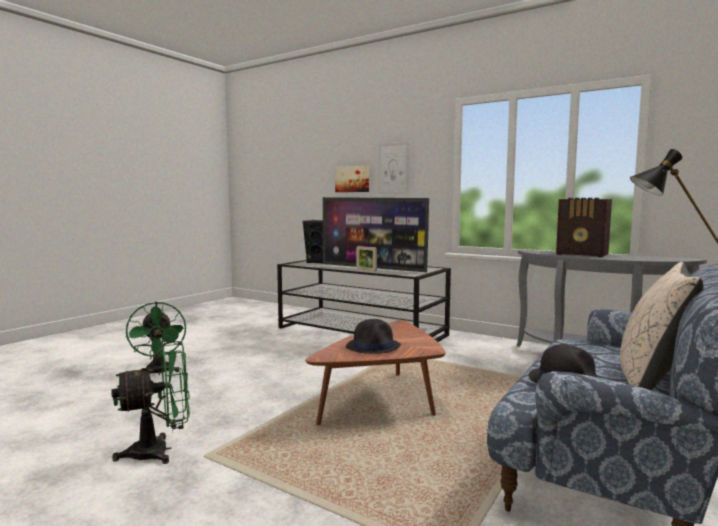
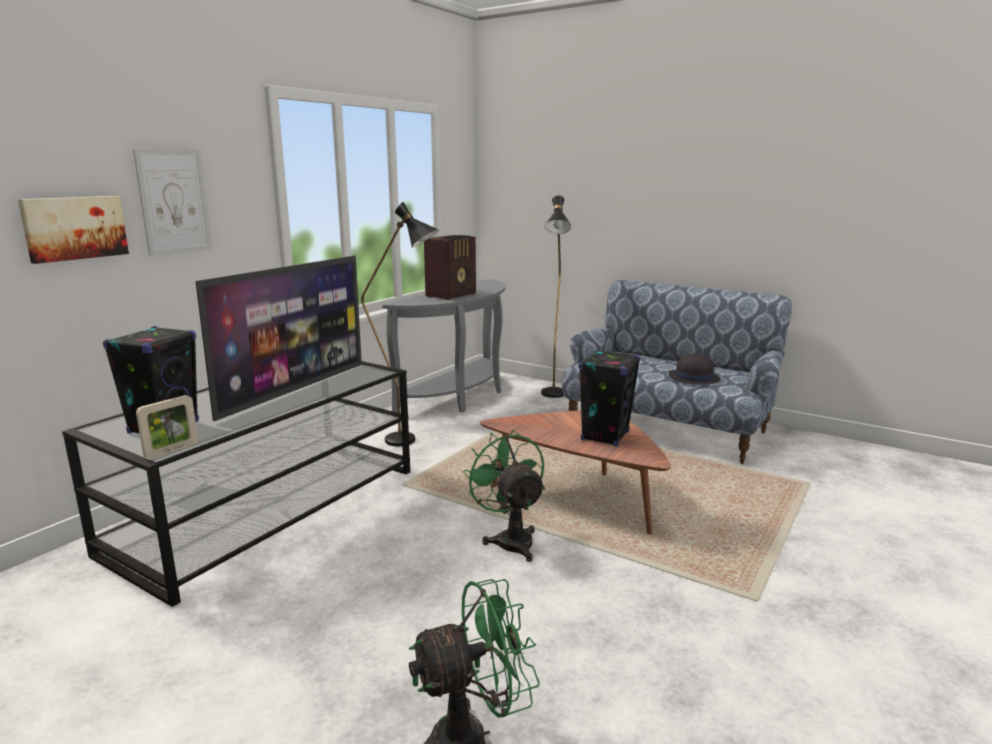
camera: 90 degrees left, 10 degrees up
green fan [111,344,190,464] -> green fan moved to [463,430,545,562]
black hat [346,319,401,354] -> black speaker [579,349,640,446]
picture frame [356,246,377,272] -> picture frame moved to [136,395,198,459]
beige pillow [620,262,703,390] -> none
none -> black floor lamp [361,202,439,446]

